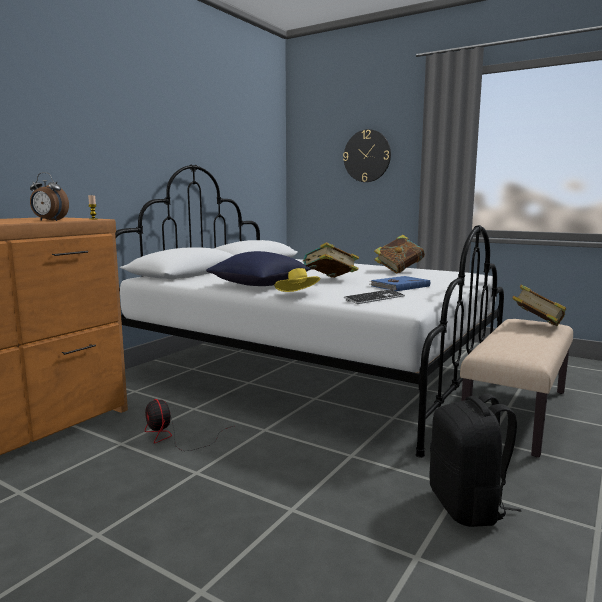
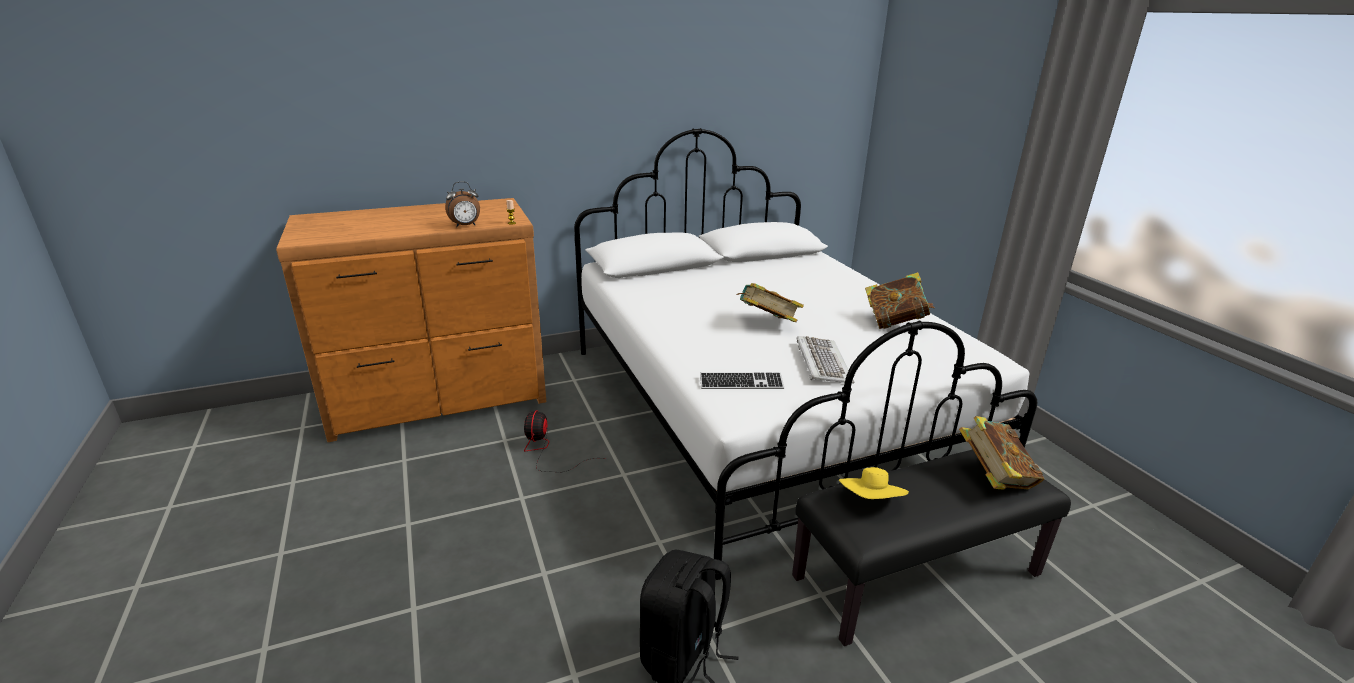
camera: 35 degrees right, 15 degrees up
alarm clock [30,172,69,221] -> alarm clock turned 75 degrees counterclockwise [445,181,480,227]
blue pillow [206,251,311,286] -> none
yellow hat [274,268,321,292] -> yellow hat moved to [839,467,909,499]
wall clock [343,129,391,182] -> none
blue book [370,276,430,291] -> keyboard [796,336,854,384]
beige bench [460,319,573,457] -> black bench [792,450,1071,646]

